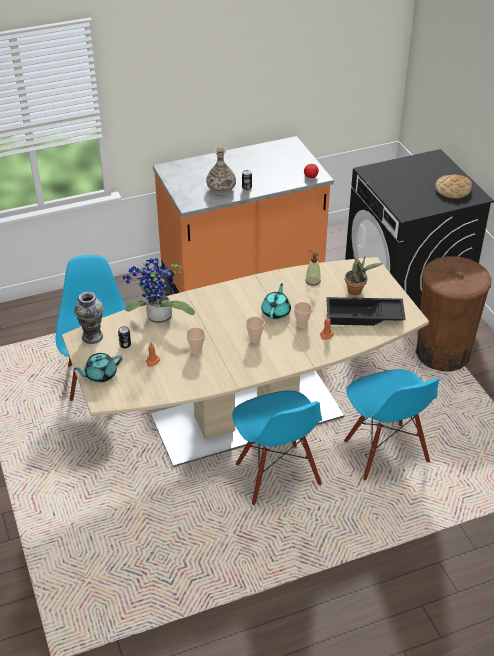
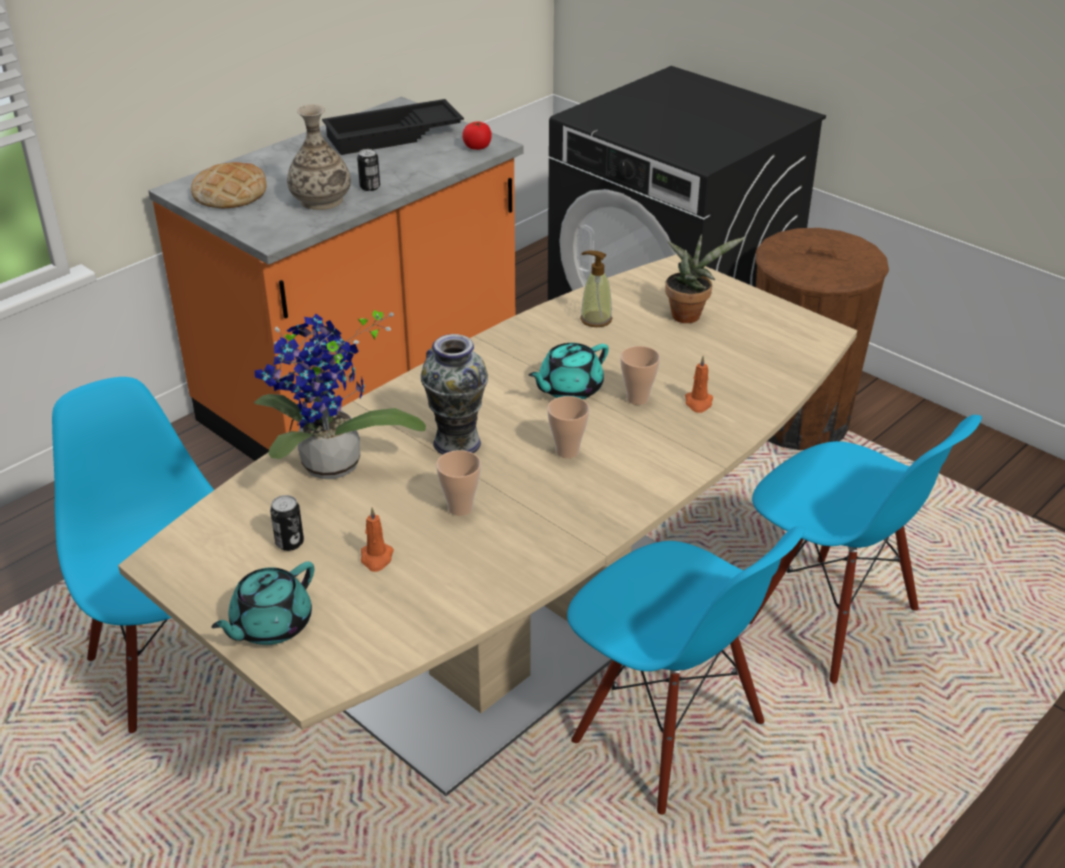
camera: 25 degrees left, 5 degrees down
vase [74,291,104,344] -> vase moved to [421,334,488,455]
turquoise teapot [261,283,291,319] -> turquoise teapot turned 120 degrees counterclockwise [529,343,609,400]
black tray [326,297,406,326] -> black tray moved to [322,99,464,155]
bread [435,174,472,199] -> bread moved to [191,162,267,208]

